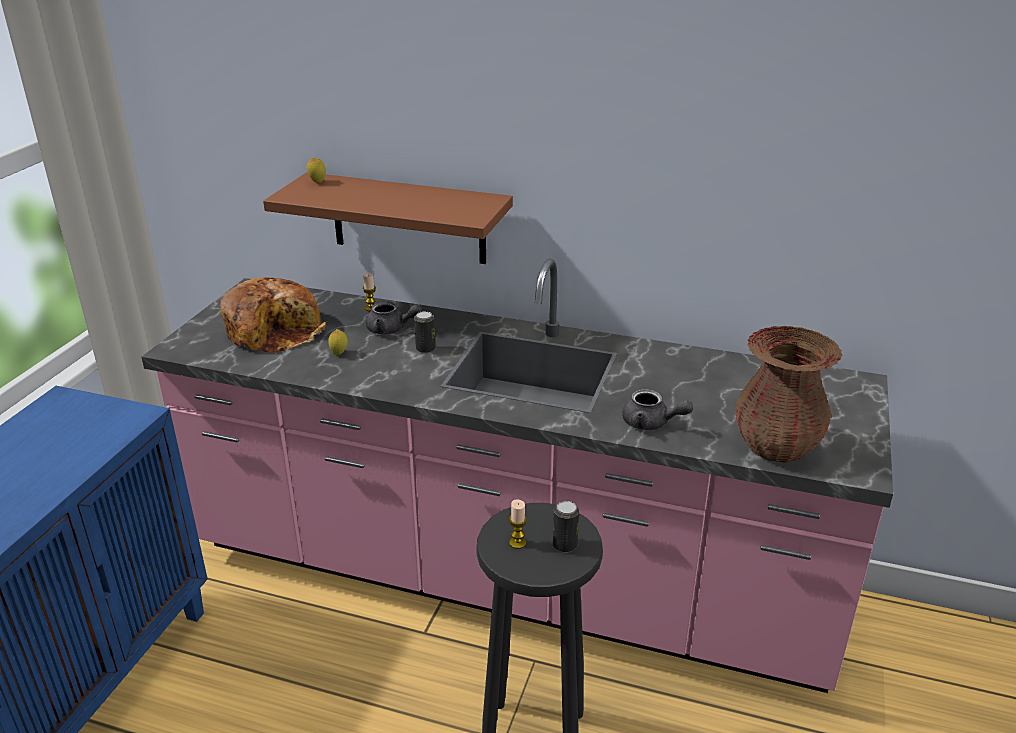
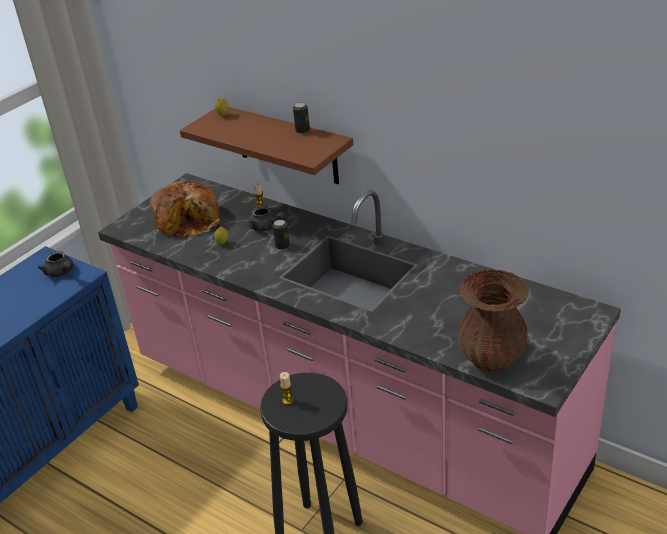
camera: 20 degrees right, 5 degrees up
can [553,501,579,552] -> can moved to [293,102,310,134]
grey teapot [622,389,693,430] -> grey teapot moved to [38,251,74,277]

